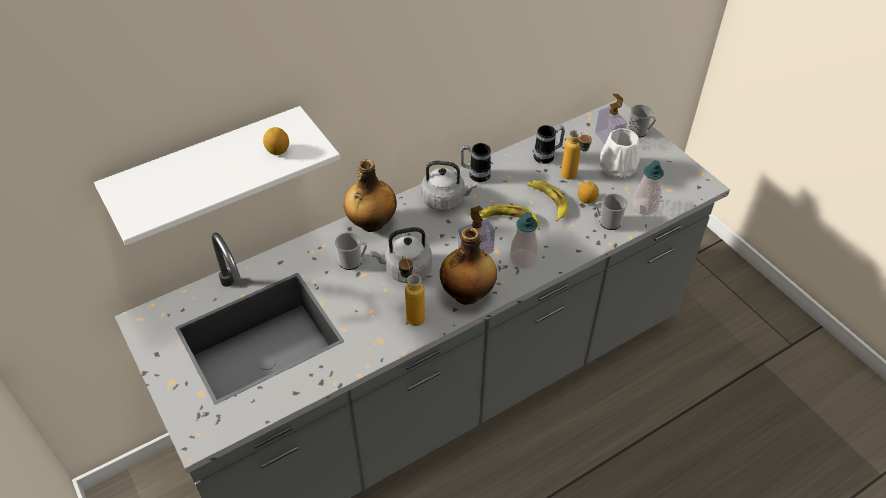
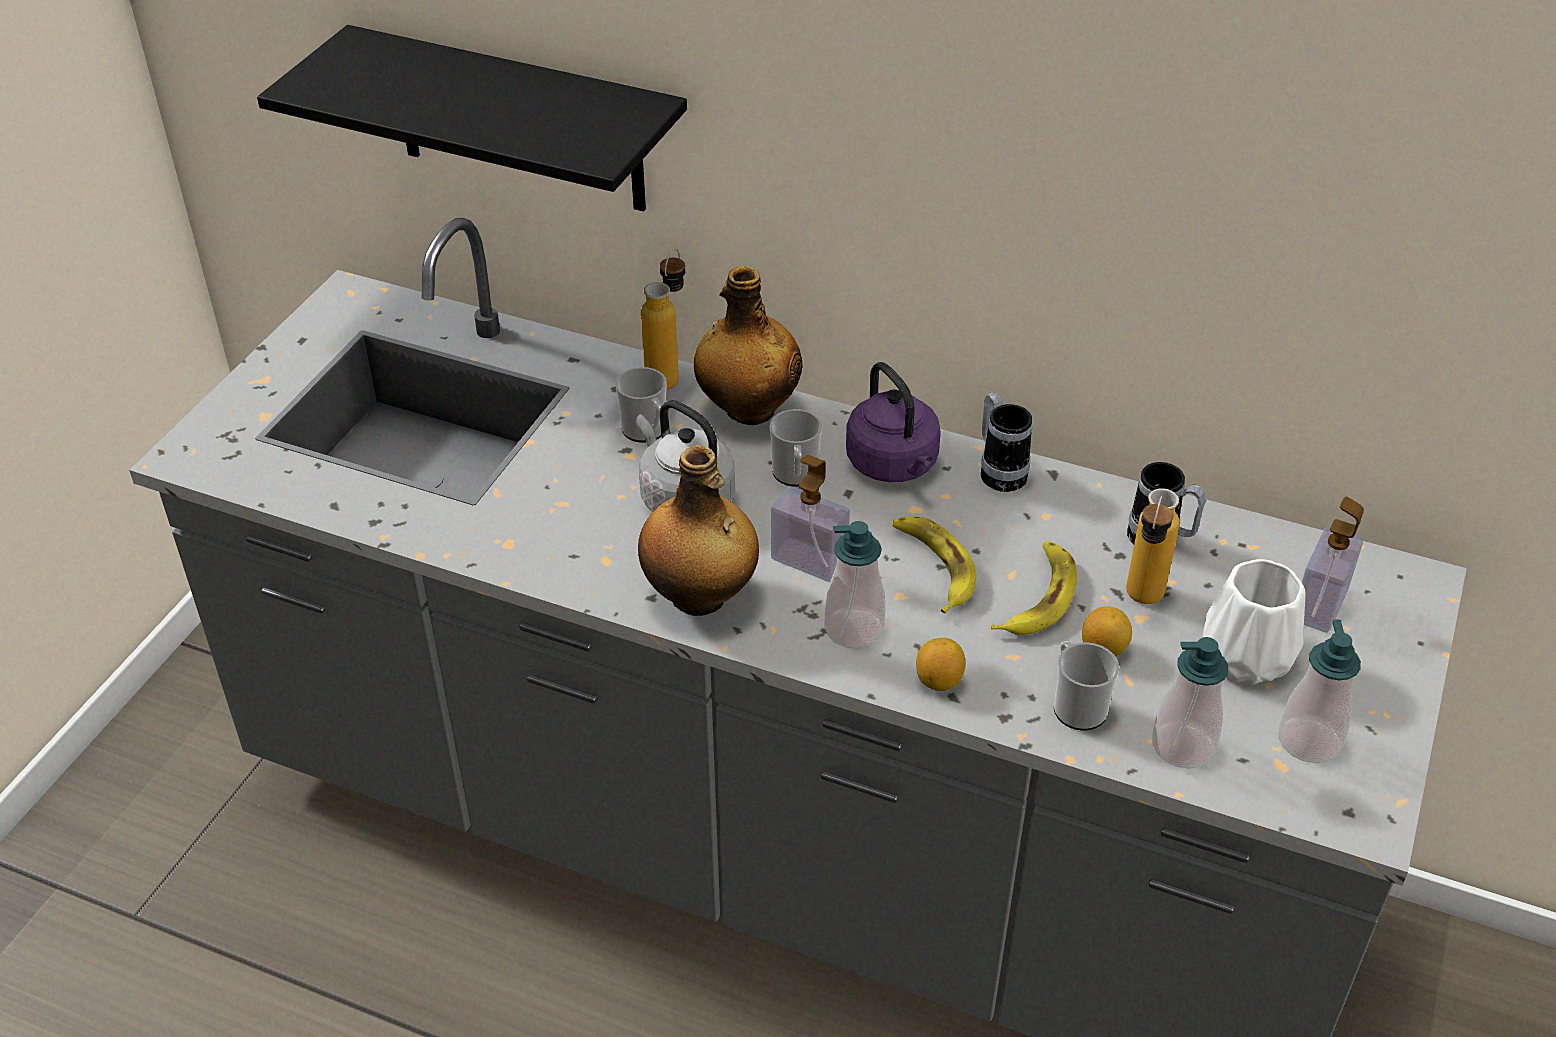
camera: 55 degrees right, 5 degrees down
white shelf [94,106,340,245] -> black shelf [257,25,687,212]
lemon [263,127,289,155] -> lemon moved to [916,638,965,691]
bottle [399,256,425,326] -> bottle moved to [641,249,685,389]
grey kettle [421,161,477,211] -> purple kettle [846,362,941,482]
mug [627,104,656,138] -> mug moved to [770,409,822,487]
none -> soap dispenser [1278,619,1361,763]

